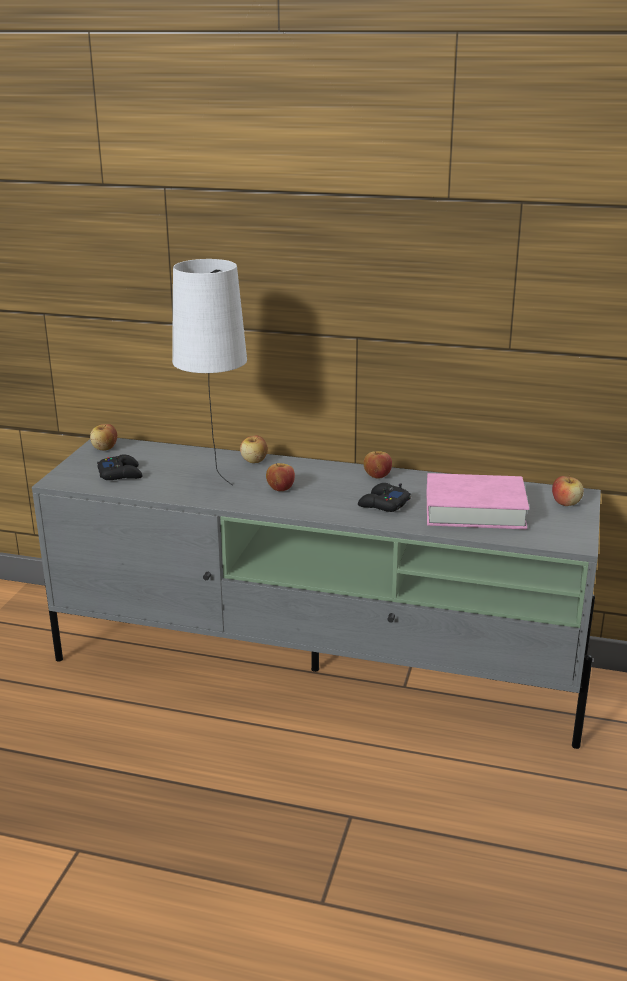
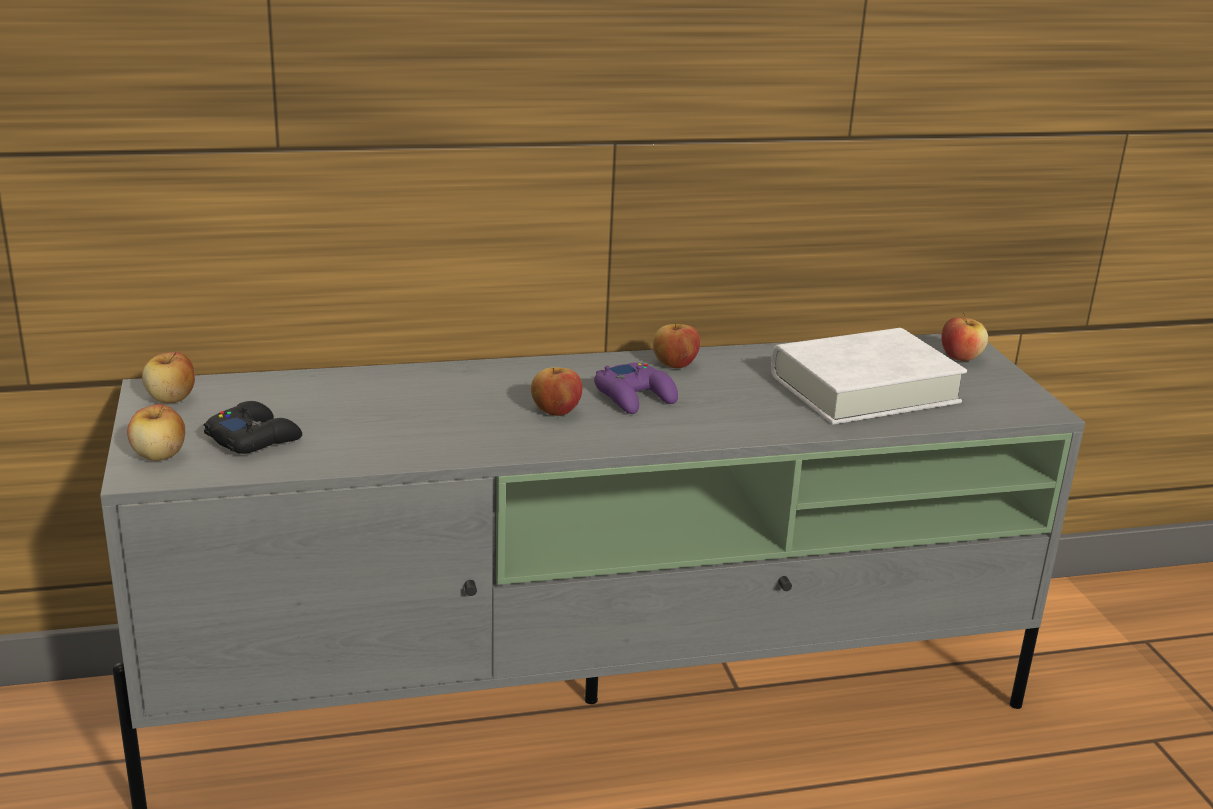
camera: 30 degrees left, 0 degrees up
white table lamp [172,259,247,486] -> none
apple [240,435,268,463] -> apple moved to [127,404,185,461]
black game controller [358,483,411,512] -> none
pink book [427,473,529,529] -> white book [771,328,967,424]
none -> purple game controller [594,362,678,414]

